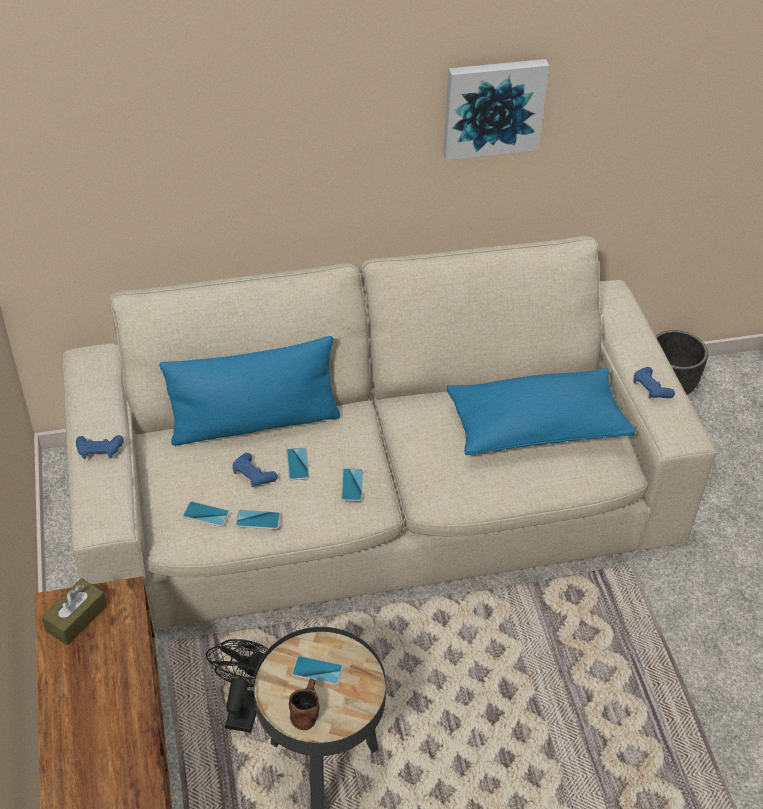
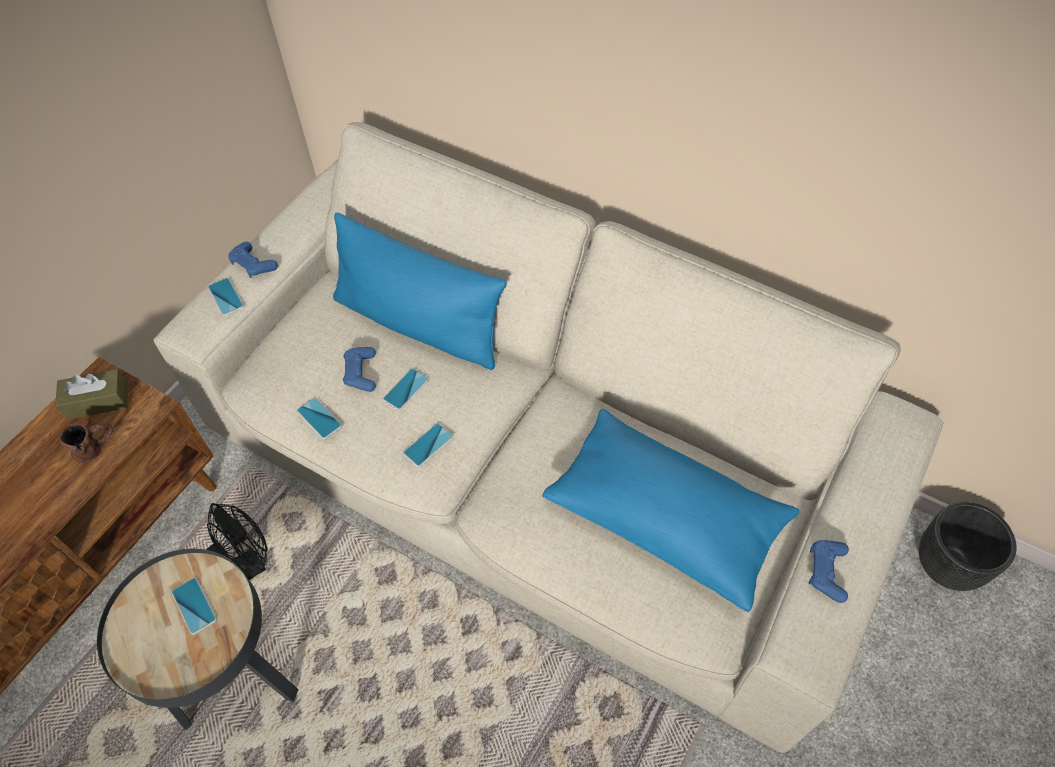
camera: 45 degrees right, 10 degrees up
phone [183,501,229,527] -> phone moved to [208,278,244,316]
brown mug [289,679,320,730] -> brown mug moved to [59,422,113,463]
picture [443,59,549,160] -> none

